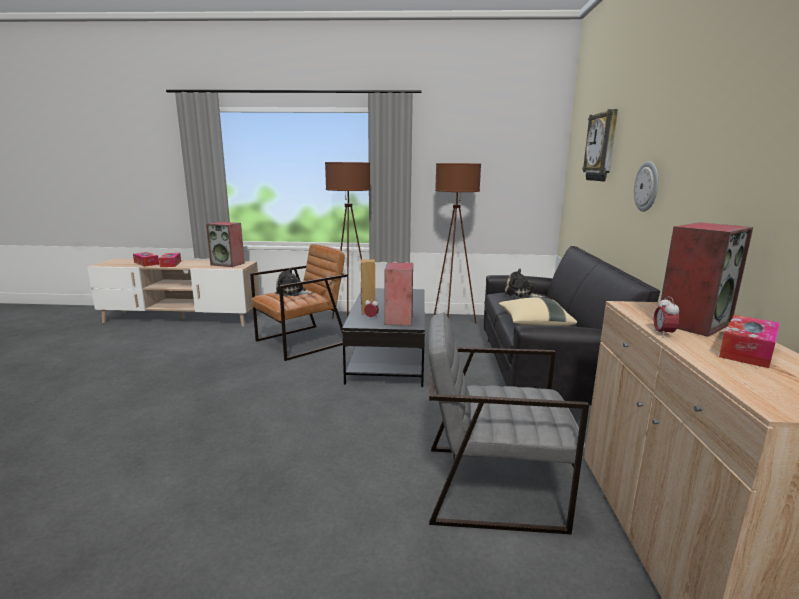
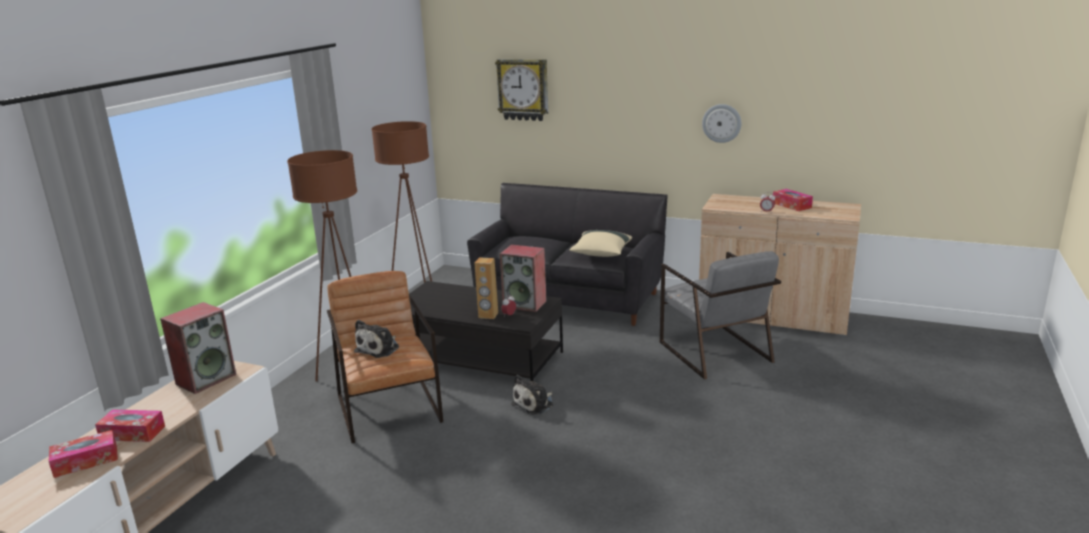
camera: 70 degrees left, 5 degrees up
grey armchair [428,313,589,534] -> grey armchair turned 45 degrees counterclockwise [660,251,781,380]
plush toy [504,269,544,299] -> plush toy moved to [511,375,553,415]
wall clock [634,161,659,212] -> wall clock moved to [702,104,741,143]
speaker [661,222,753,337] -> none

